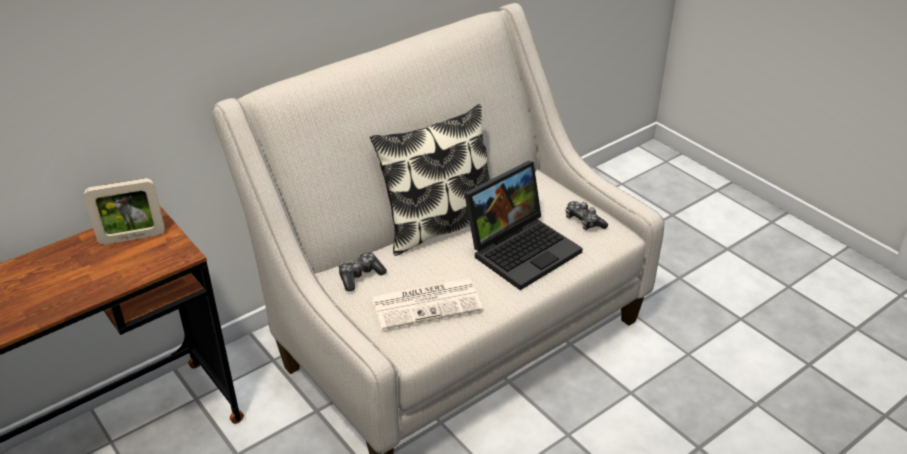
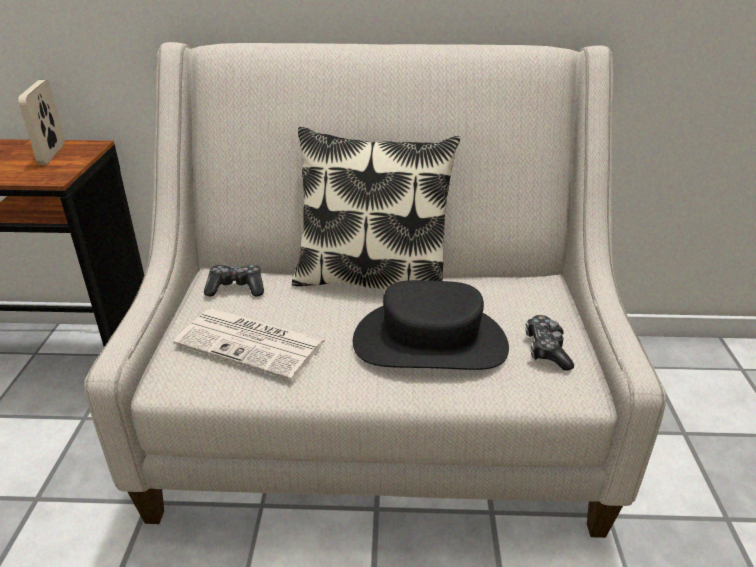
camera: 40 degrees right, 5 degrees down
picture frame [84,178,165,245] -> picture frame turned 60 degrees clockwise [18,80,65,165]
laptop [464,161,583,290] -> black hat [353,280,509,370]

